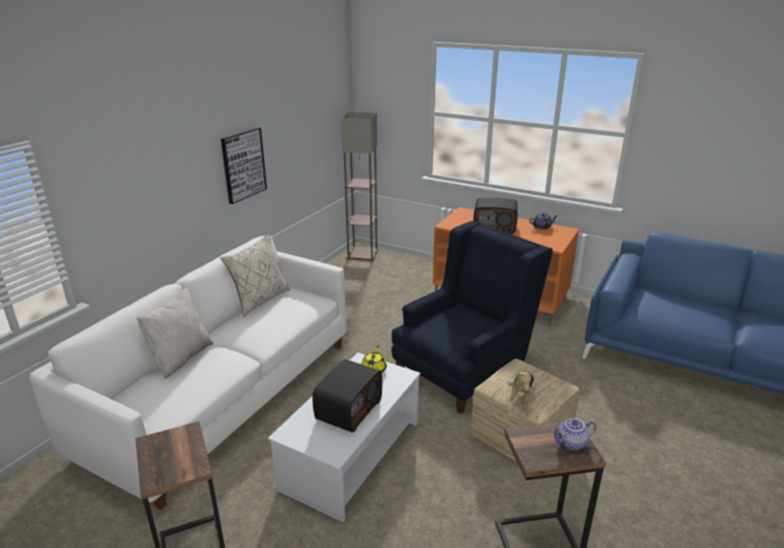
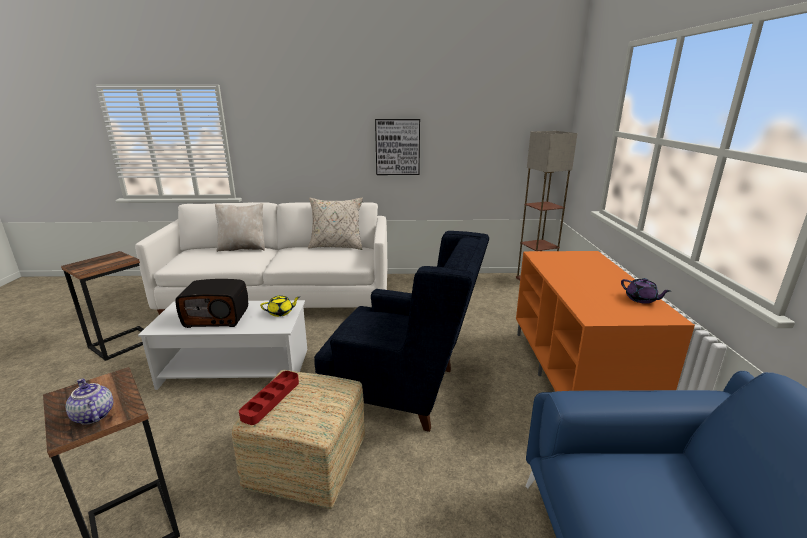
camera: 60 degrees right, 5 degrees down
radio [473,198,518,234] -> none
plush toy [507,371,536,408] -> red tray [239,371,299,425]

